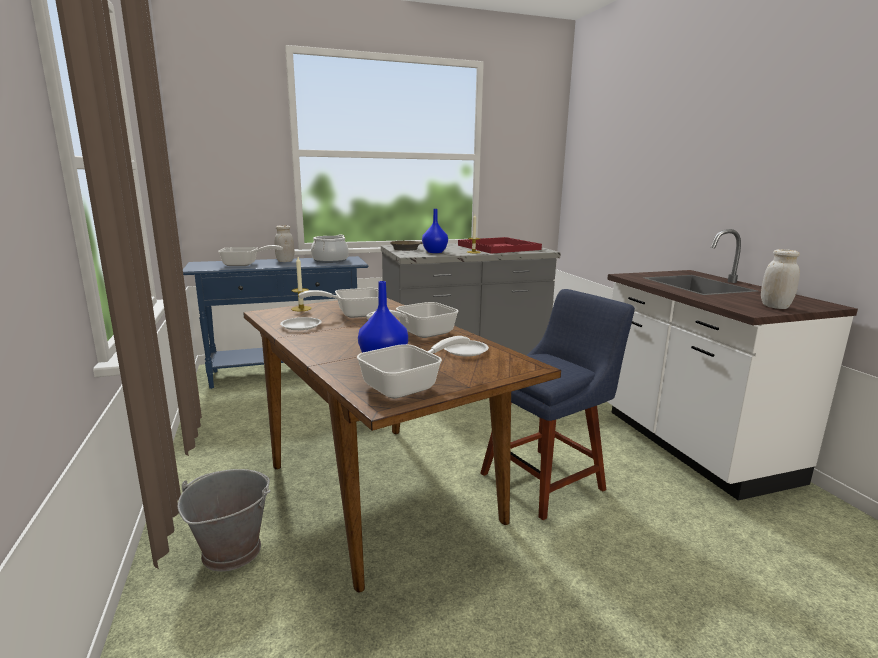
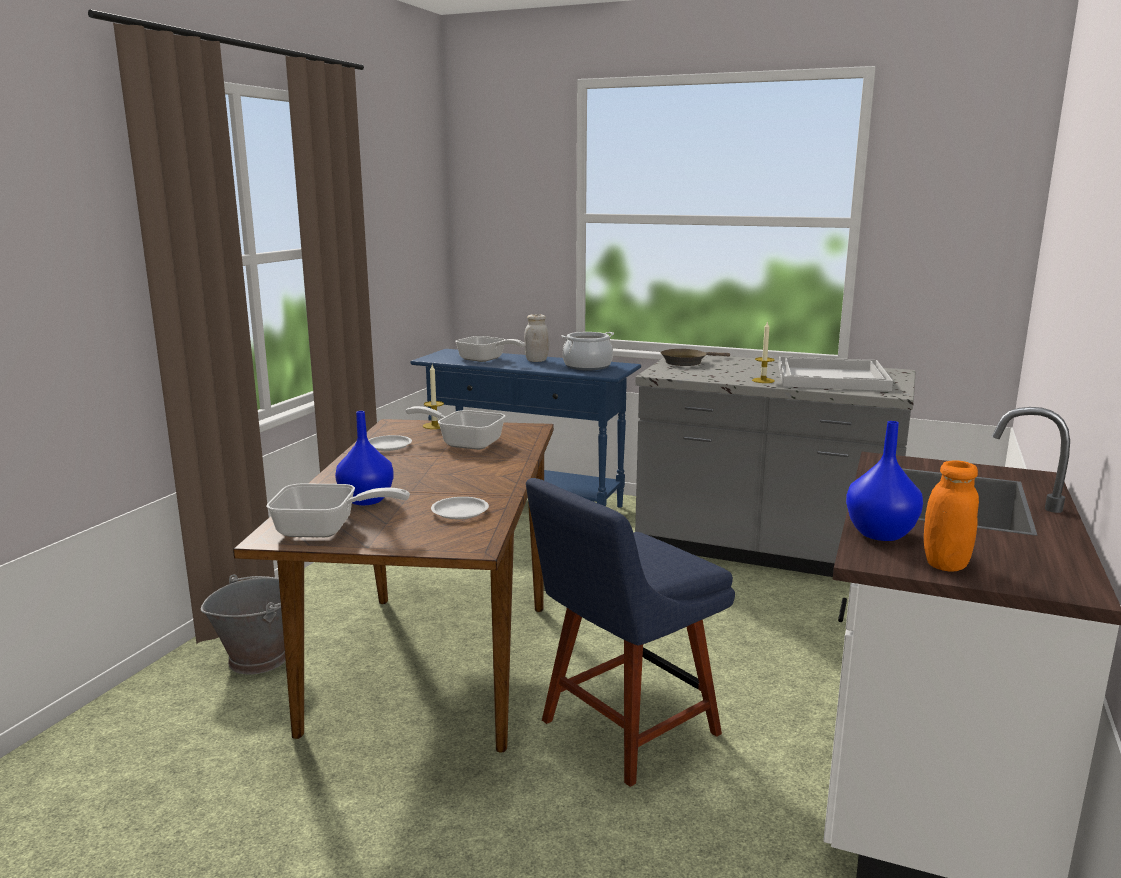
camera: 40 degrees right, 0 degrees up
frying pan [366,302,459,338] -> none
blue vase [422,209,448,253] -> blue vase moved to [846,421,923,541]
red tray [458,237,542,254] -> white tray [778,356,893,391]
blue chair [480,289,635,520] -> blue chair turned 135 degrees clockwise [526,478,735,787]
white jar [761,249,800,309] -> orange jar [924,460,979,572]

